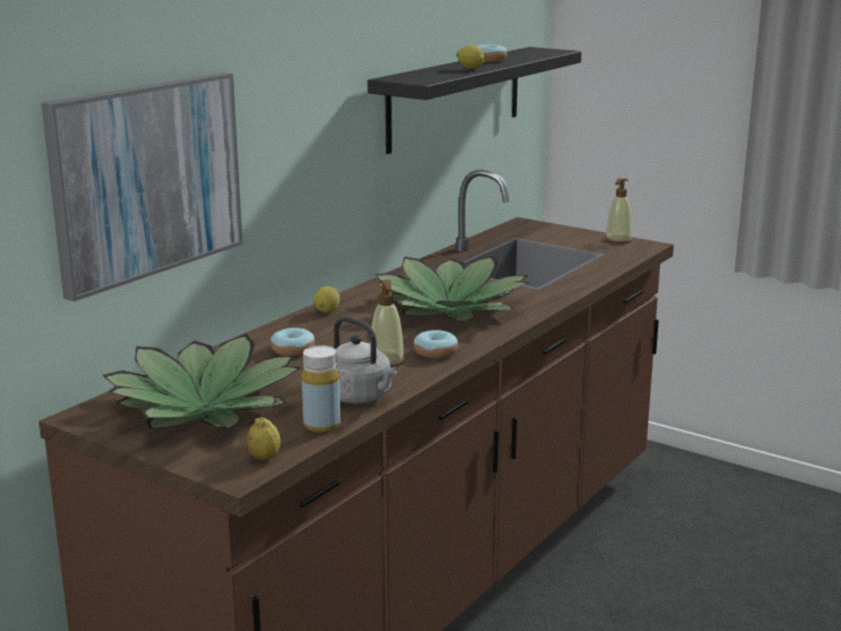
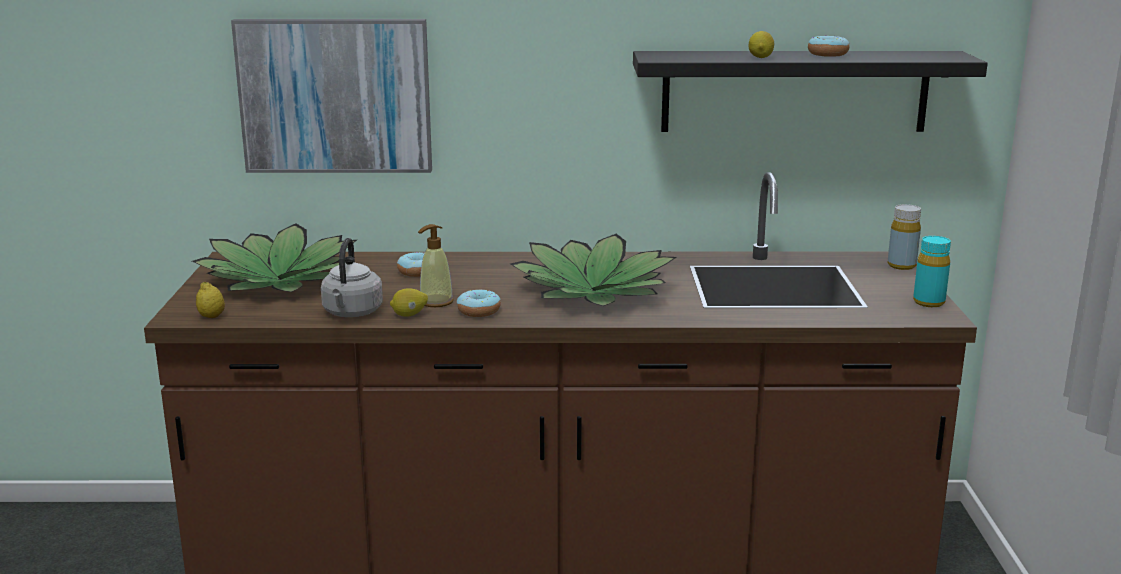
camera: 55 degrees right, 0 degrees up
yellow bottle [302,345,341,433] -> yellow bottle moved to [888,204,921,270]
lemon [314,286,340,313] -> lemon moved to [390,288,428,317]
soap dispenser [605,178,632,244] -> turquoise bottle [913,236,951,307]

